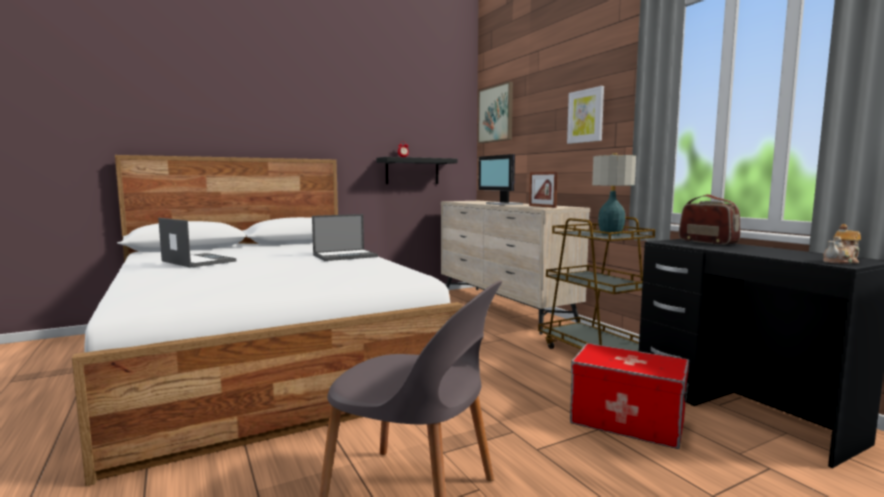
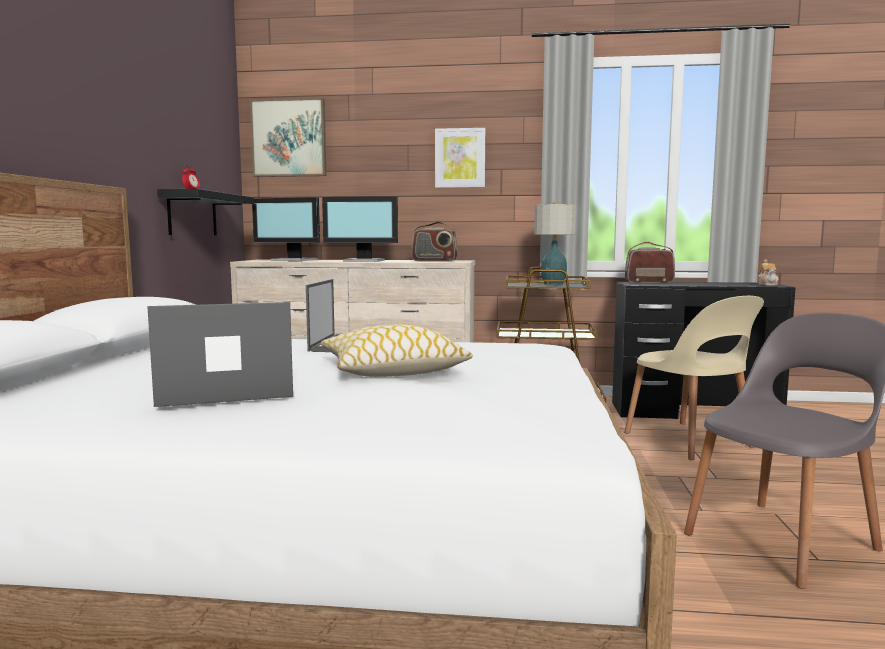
camera: 55 degrees left, 0 degrees up
picture frame [529,172,558,208] -> radio [411,222,457,262]
storage box [570,343,689,449] -> beige chair [624,296,764,460]
none -> monitor [252,197,320,261]
none -> pillow [321,324,473,377]

